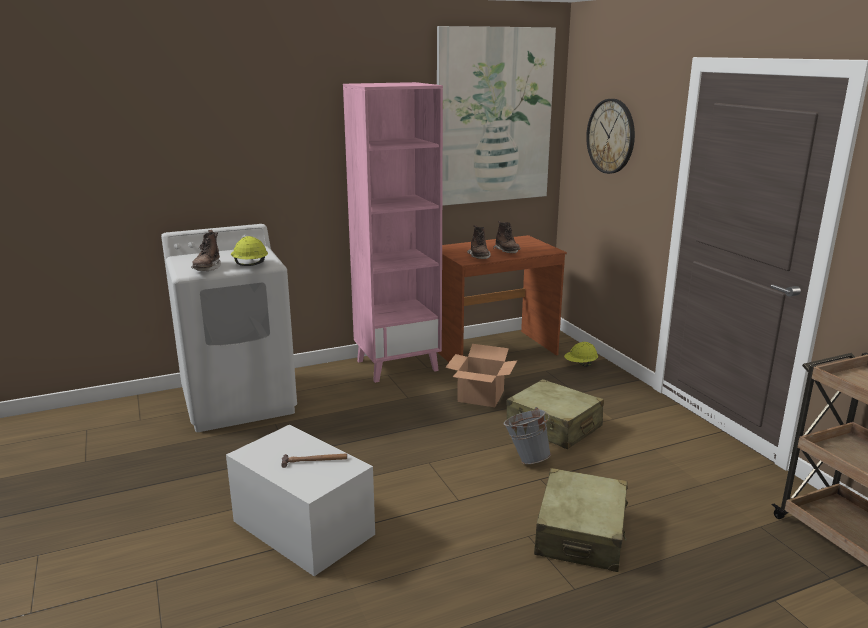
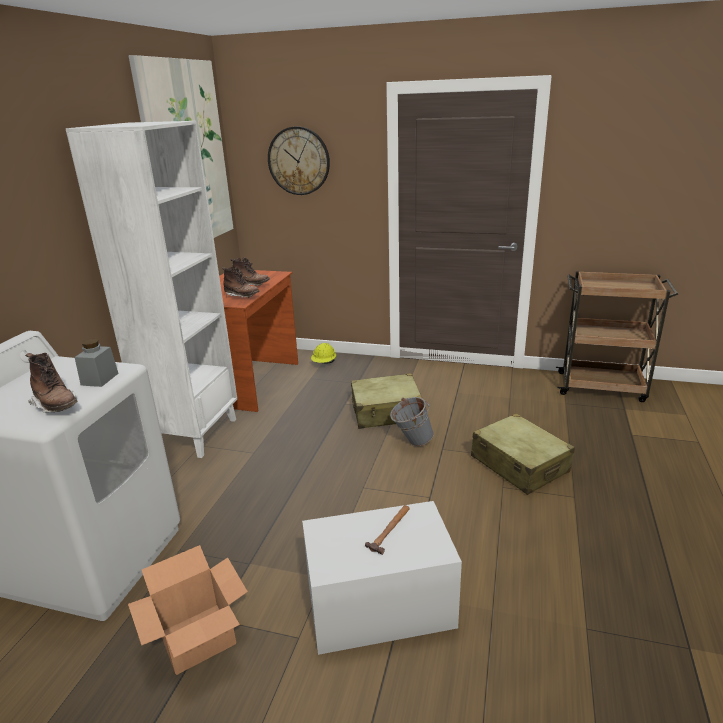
camera: 50 degrees left, 5 degrees up
yellow hard hat [231,236,268,266] -> grey jar [75,339,119,387]
pink bookcase [343,82,443,383] -> white bookcase [65,121,237,458]
cardboard box [445,344,517,407] -> cardboard box moved to [128,545,248,675]

